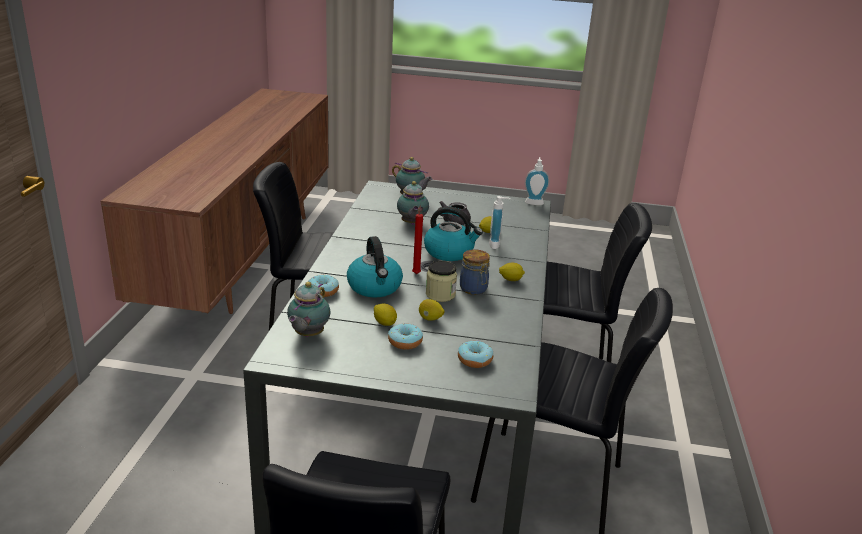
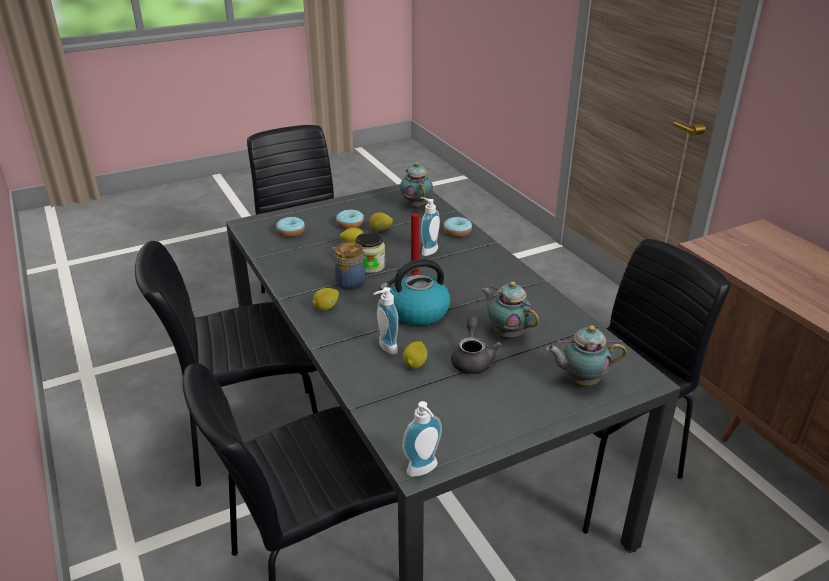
camera: 145 degrees right, 5 degrees up
kettle [347,236,403,297] -> soap dispenser [420,197,440,256]

